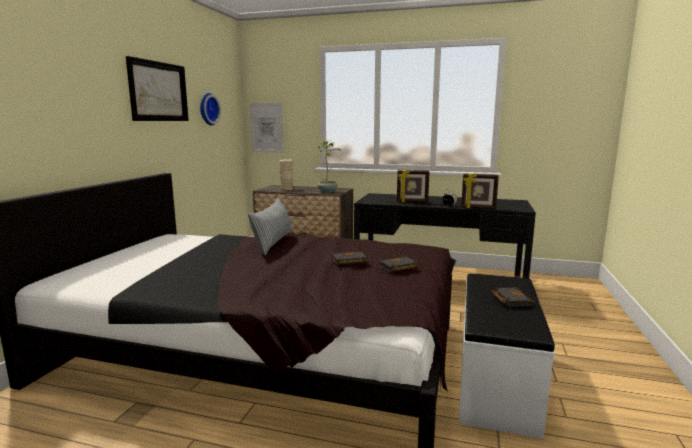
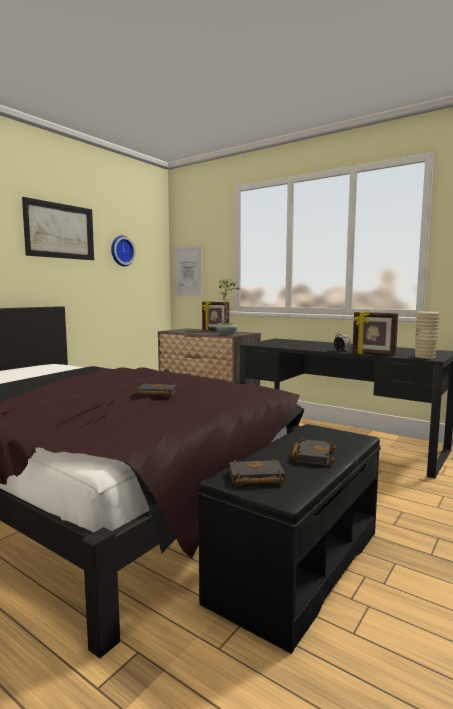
camera: 20 degrees right, 5 degrees down
pillow [248,197,292,255] -> none
beige vase [279,159,293,190] -> beige vase moved to [415,311,439,359]
black book [379,256,419,273] -> black book moved to [229,459,285,486]
picture frame [397,170,430,202] -> picture frame moved to [202,301,229,331]
white bench [459,273,555,439] -> black bench [198,424,381,654]

